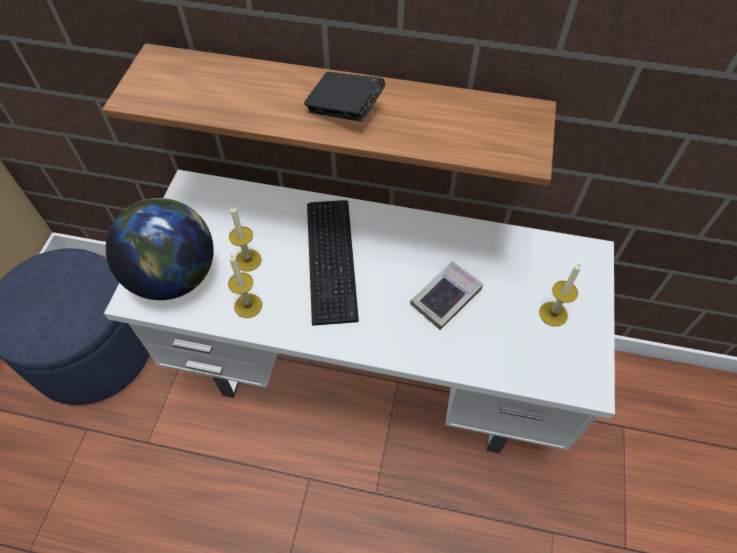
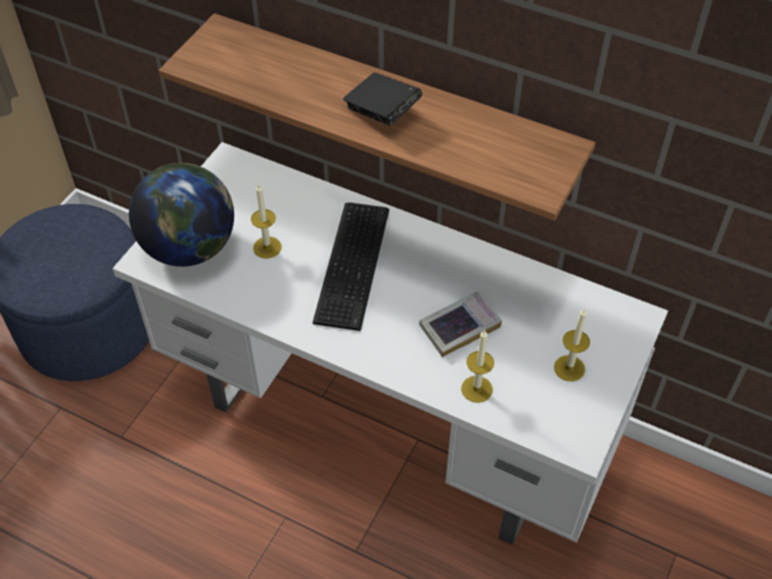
camera: 15 degrees right, 5 degrees down
candle [228,254,262,318] -> candle moved to [461,329,494,403]

